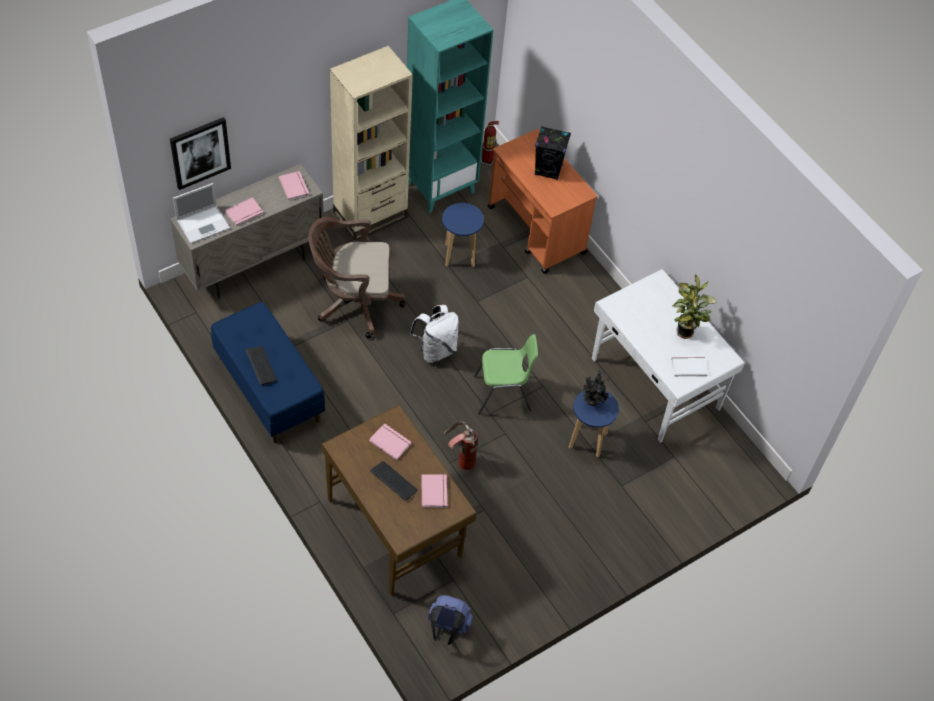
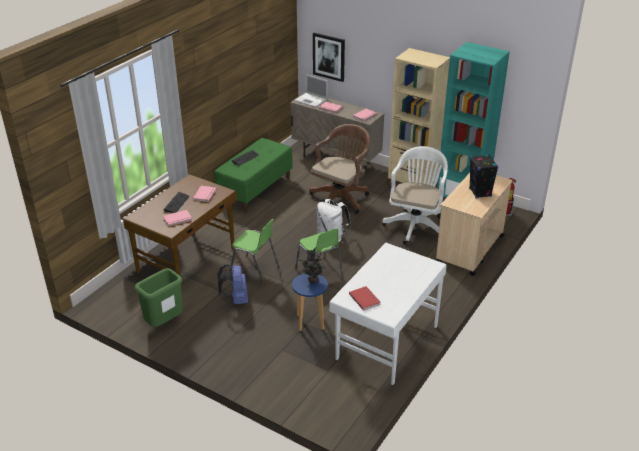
camera: 70 degrees right, 20 degrees down
blue bench [211,302,325,443] -> green bench [214,138,293,212]
brown office chair [308,217,405,338] -> brown office chair turned 60 degrees clockwise [309,124,370,214]
blue backpack [428,595,473,645] -> blue backpack moved to [217,264,248,304]
blue stool [442,203,484,267] -> white office chair [382,146,448,244]
fire extinguisher [444,421,478,470] -> green chair [230,219,280,285]
orange cart [488,129,598,274] -> beige cart [436,173,512,276]
white book [671,355,708,376] -> red book [349,286,381,311]
potted plant [672,274,717,339] -> none
none -> green trash can [135,268,183,327]

